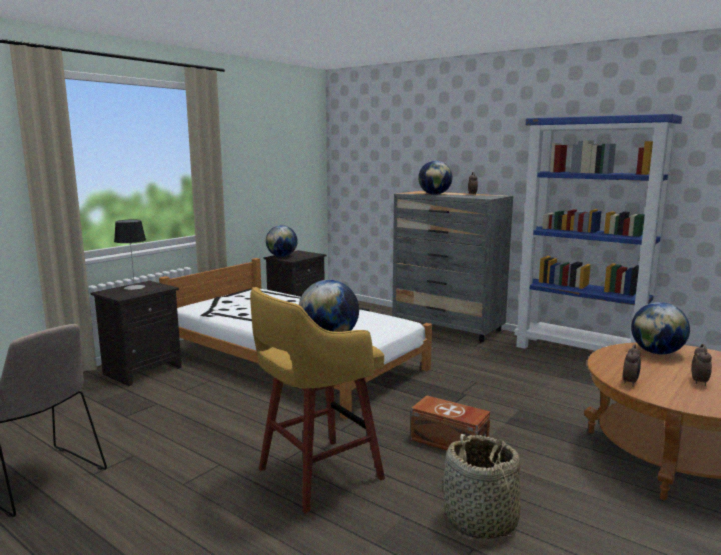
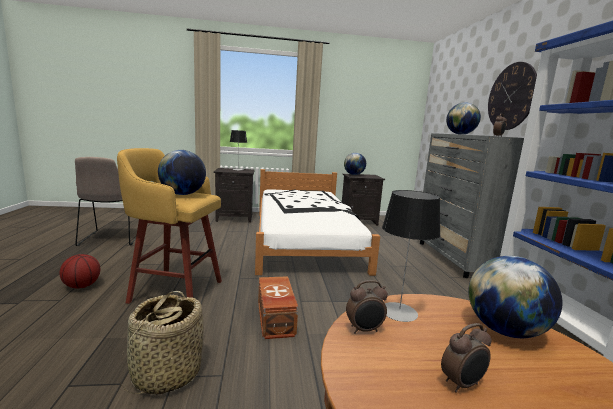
camera: 45 degrees right, 0 degrees up
none -> basketball [59,254,100,288]
none -> table lamp [382,190,440,322]
none -> wall clock [488,62,537,130]

